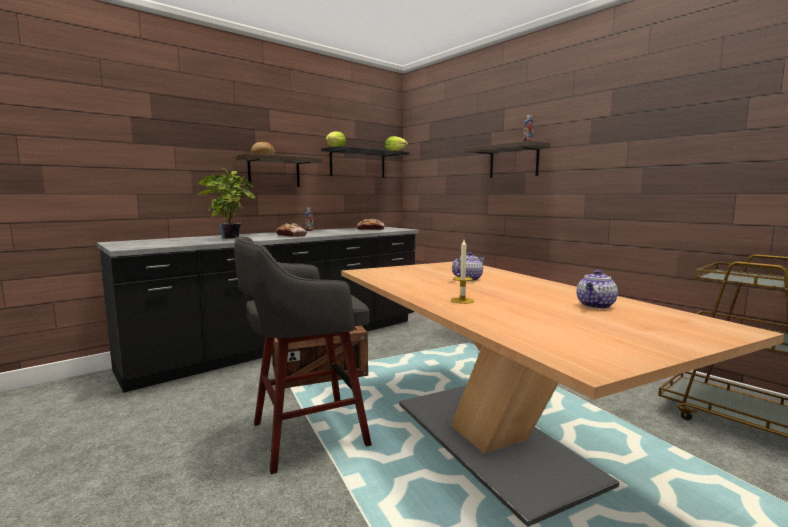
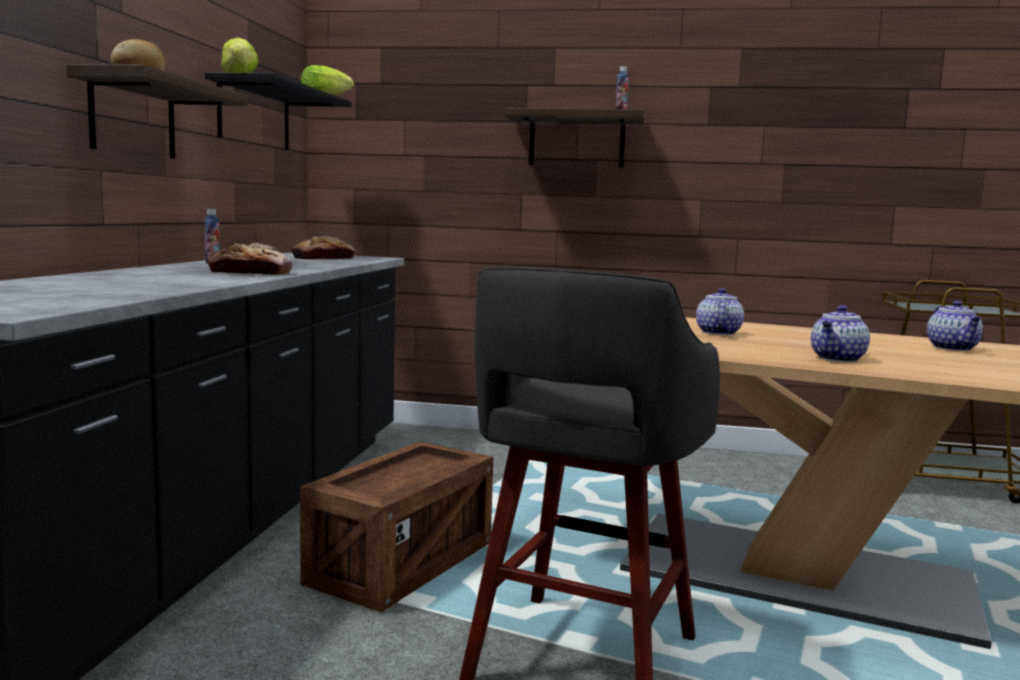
camera: 40 degrees left, 0 degrees up
potted plant [197,168,256,239] -> none
candle [451,240,474,304] -> teapot [811,305,870,362]

